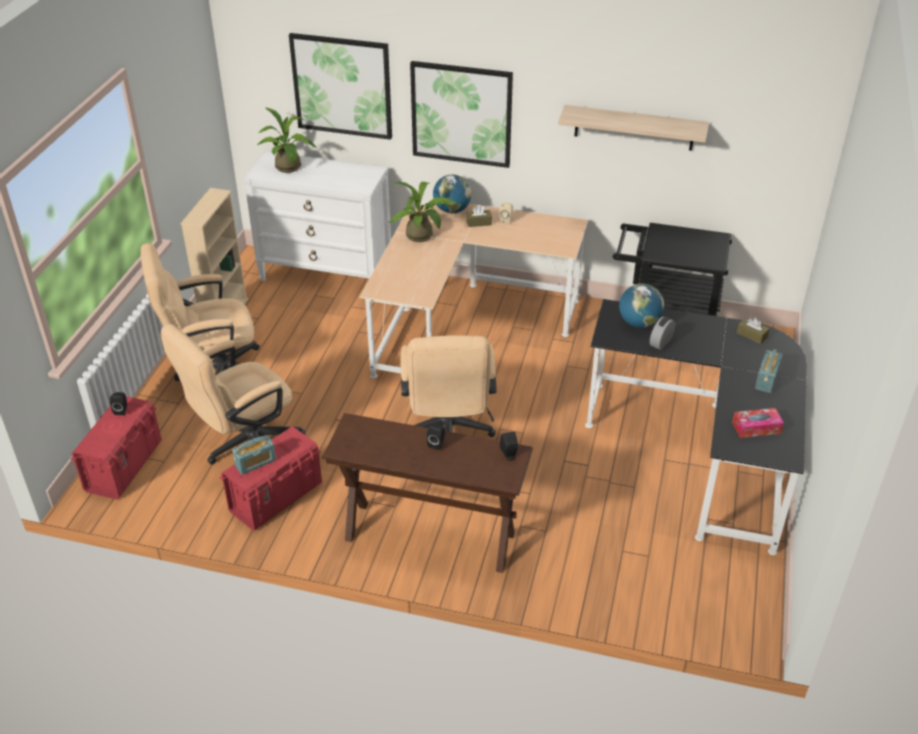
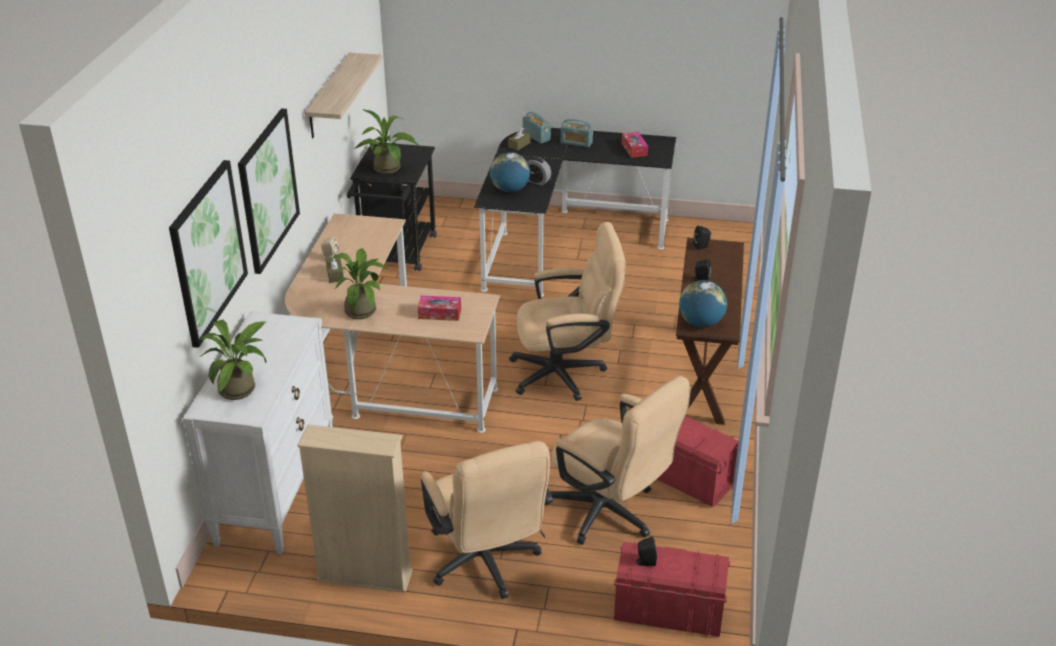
camera: 95 degrees left, 5 degrees down
radio [232,435,276,475] -> radio moved to [523,112,551,143]
globe [433,174,472,213] -> globe moved to [679,280,727,328]
none -> potted plant [355,109,418,174]
none -> tissue box [418,296,461,321]

